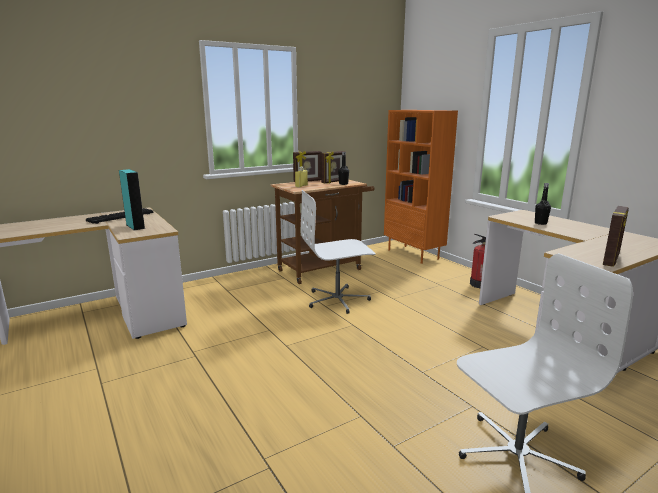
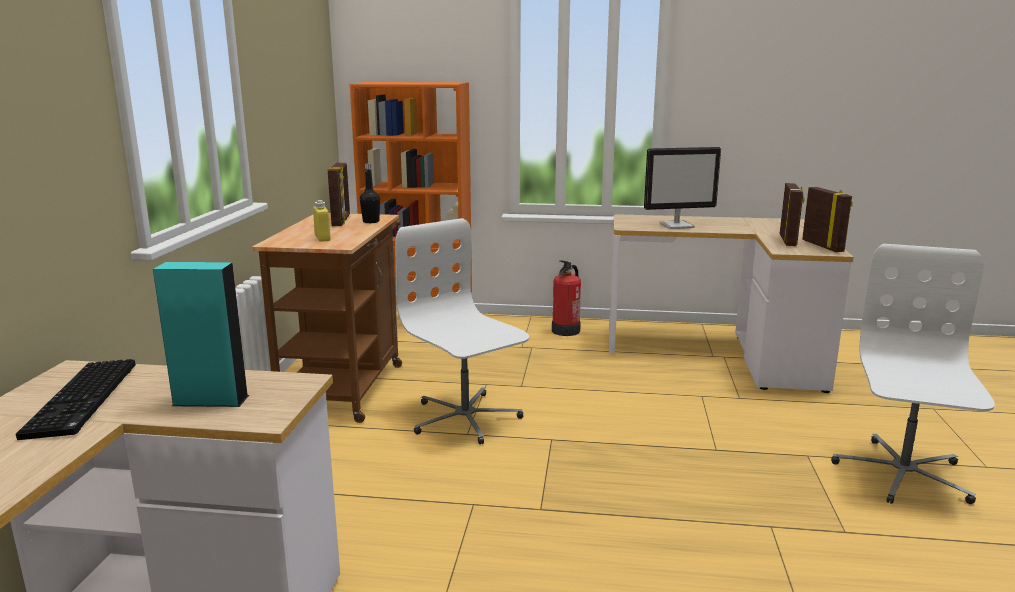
camera: 50 degrees left, 0 degrees up
picture frame [293,151,322,182] -> picture frame moved to [780,183,804,246]
white office chair [301,190,376,314] -> white office chair turned 120 degrees clockwise [395,218,529,444]
black bottle [535,183,551,225] -> monitor [644,147,721,229]

